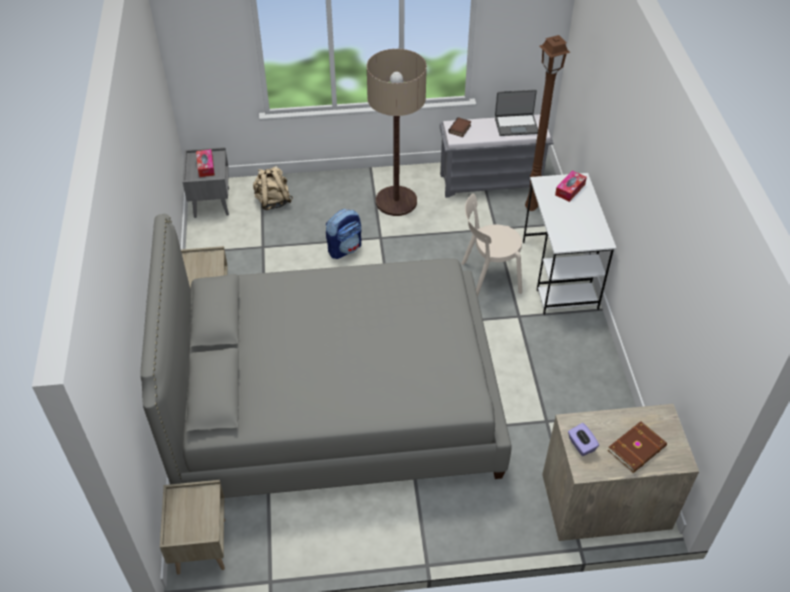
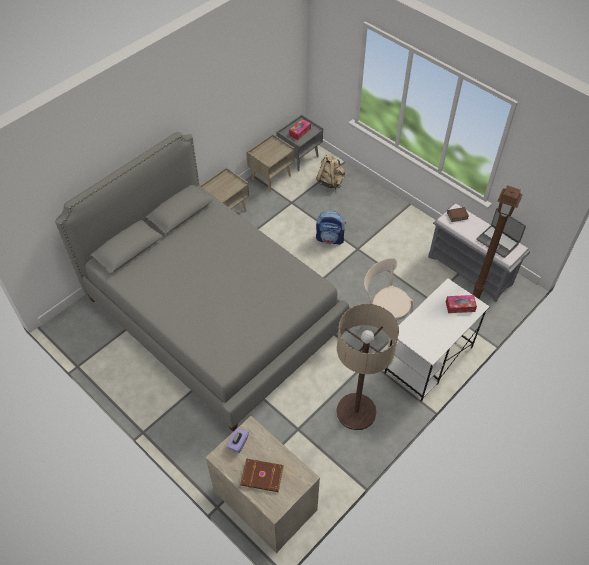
camera: 50 degrees right, 5 degrees up
beige nightstand [160,480,225,575] -> beige nightstand moved to [246,134,295,192]
floor lamp [367,49,427,216] -> floor lamp moved to [336,304,399,430]

